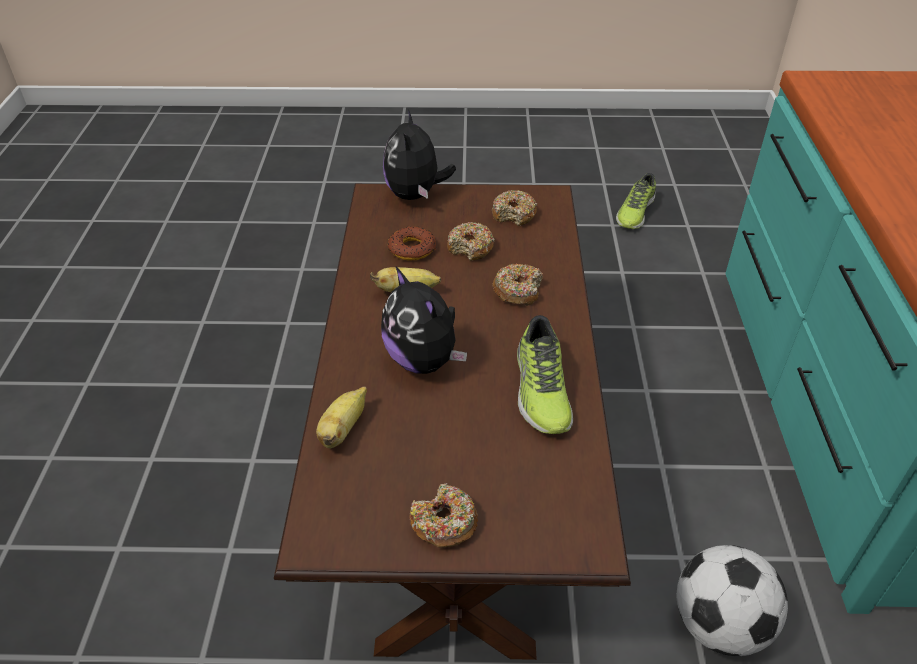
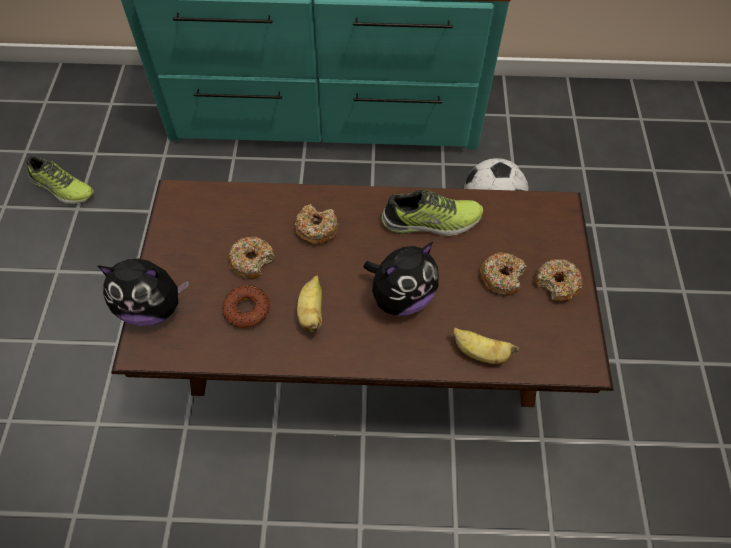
camera: 90 degrees left, 15 degrees up
donut [492,190,537,226] -> donut moved to [480,252,527,296]

